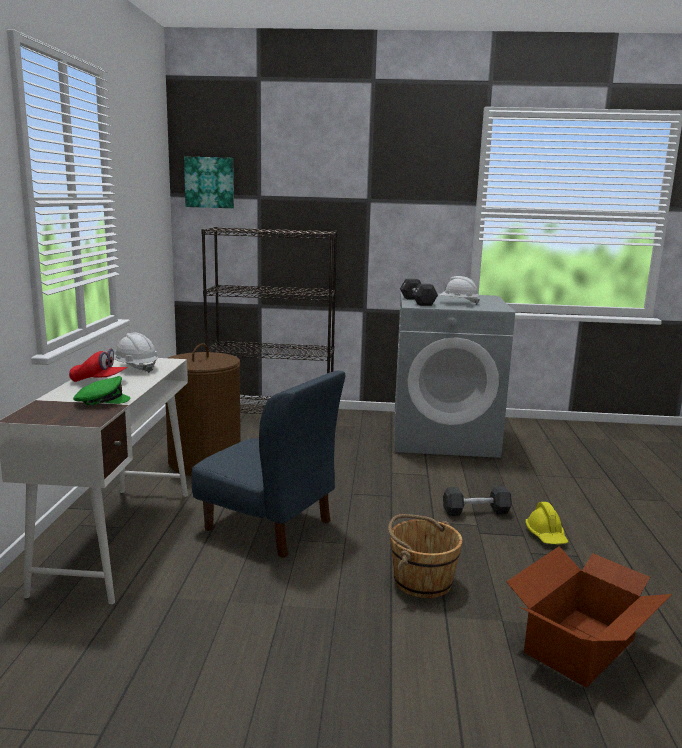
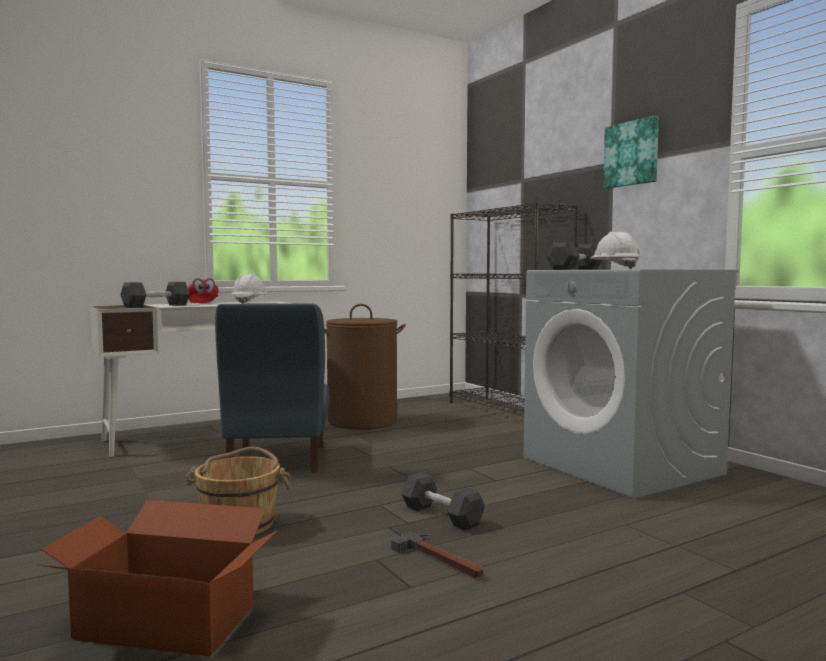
camera: 55 degrees right, 10 degrees down
green cap [73,376,130,405] -> black dumbbell [120,282,190,308]
picture [184,157,234,208] -> picture moved to [603,115,659,189]
yellow hard hat [525,502,568,545] -> hammer [391,532,483,579]

